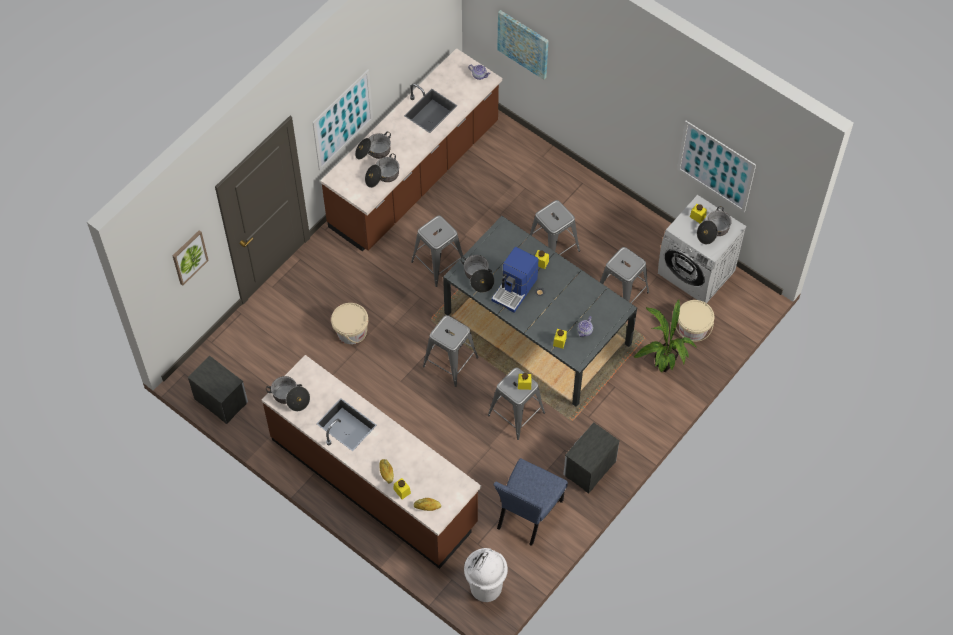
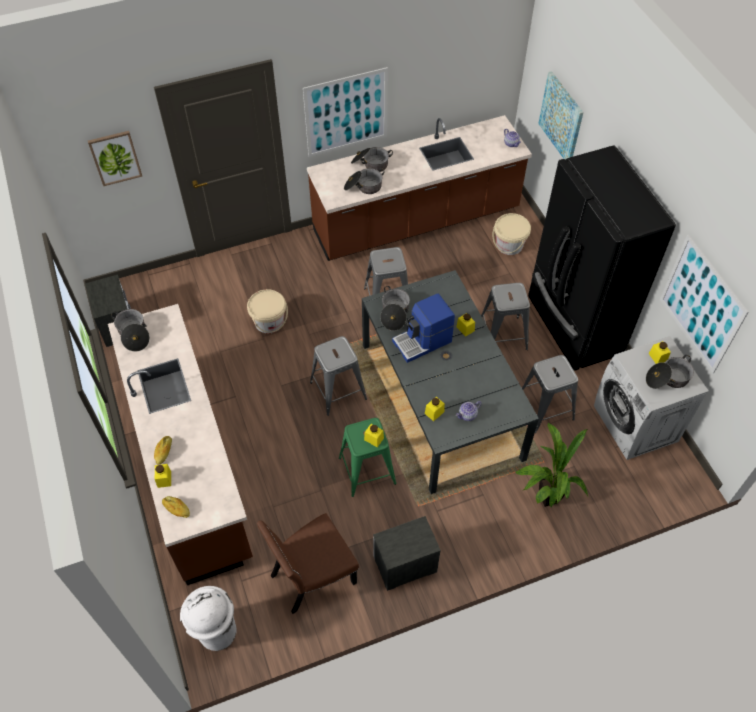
camera: 30 degrees right, 5 degrees down
grey stool [488,367,545,440] -> green stool [339,418,396,497]
blue chair [494,458,568,546] -> brown chair [257,513,359,614]
beige bucket [676,300,714,342] -> beige bucket moved to [492,213,531,255]
none -> black fridge [528,146,676,371]

